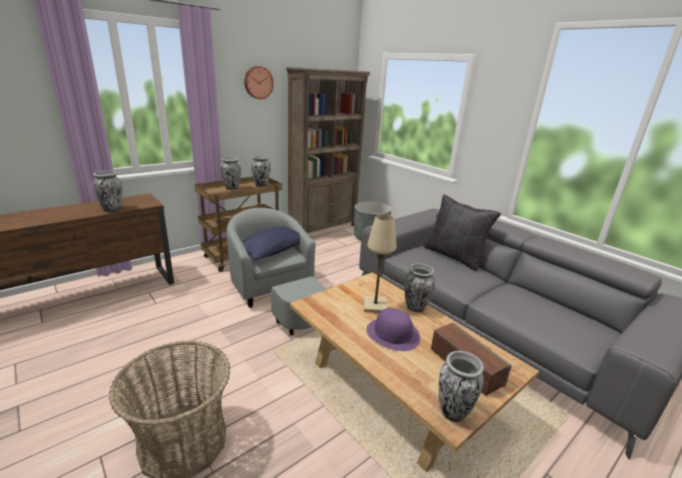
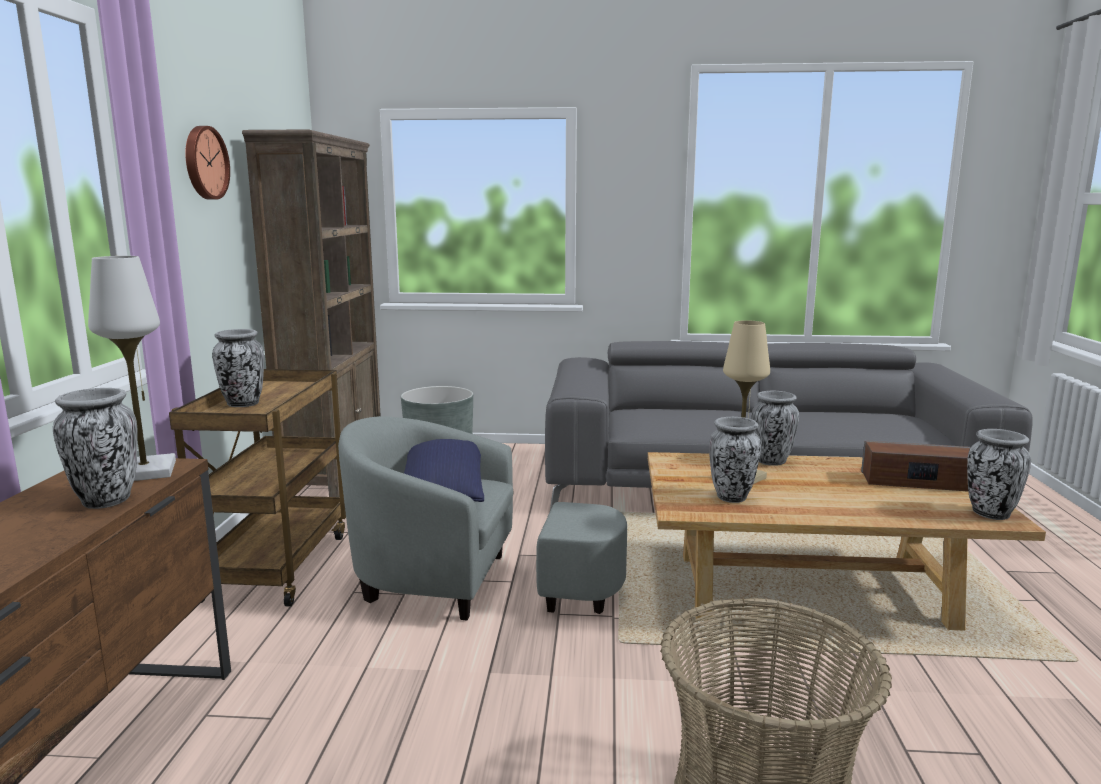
camera: 45 degrees left, 10 degrees down
vase [251,155,271,187] -> vase moved to [709,417,761,503]
purple hat [366,308,420,351] -> none
black pillow [424,195,501,271] -> none
none -> white table lamp [88,256,176,481]

